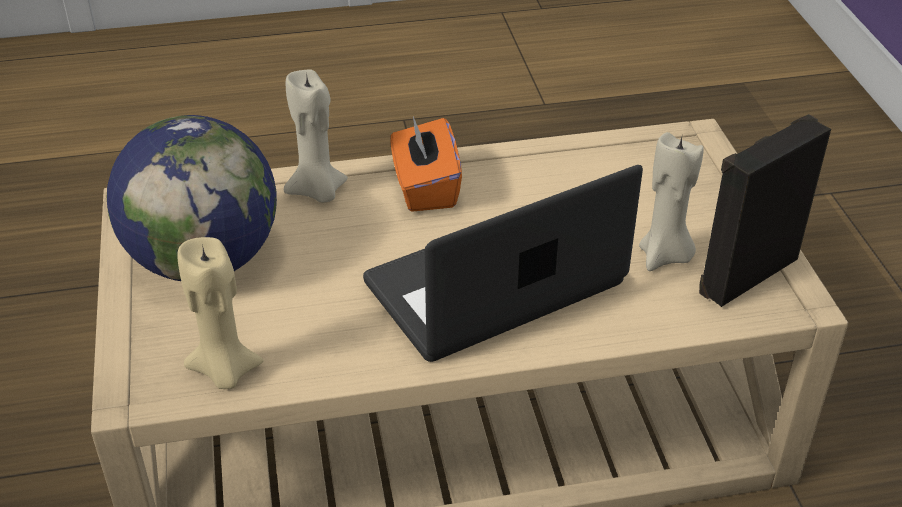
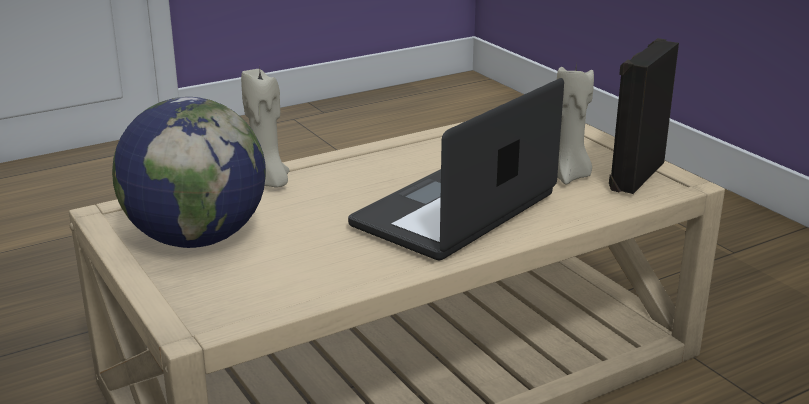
camera: 20 degrees left, 15 degrees down
beige candle [177,237,264,389] -> none
orange tissue box [390,117,462,212] -> none

